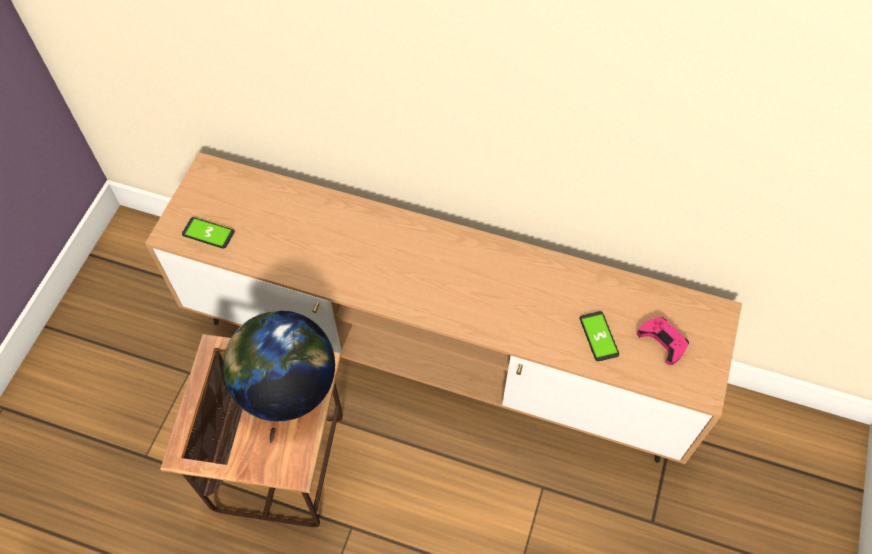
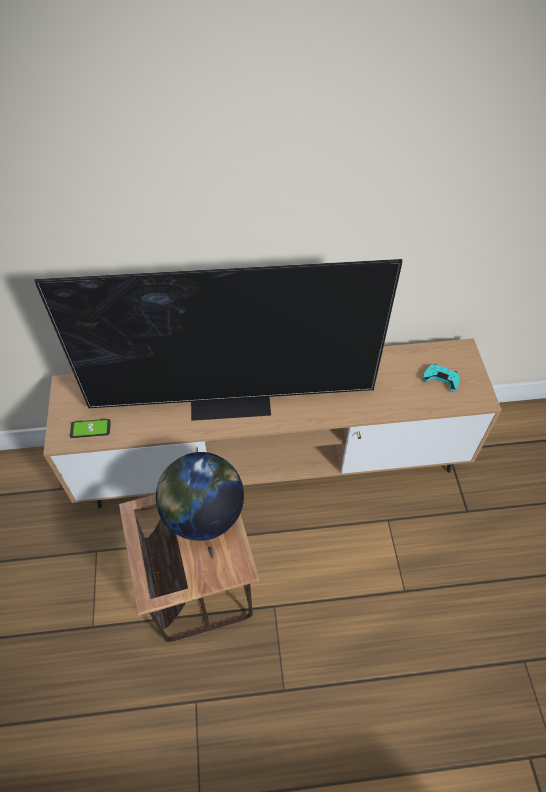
camera: 25 degrees left, 5 degrees down
phone [580,311,619,361] -> none
pink game controller [637,317,689,365] -> turquoise game controller [423,364,459,392]
none -> television [34,259,403,421]

